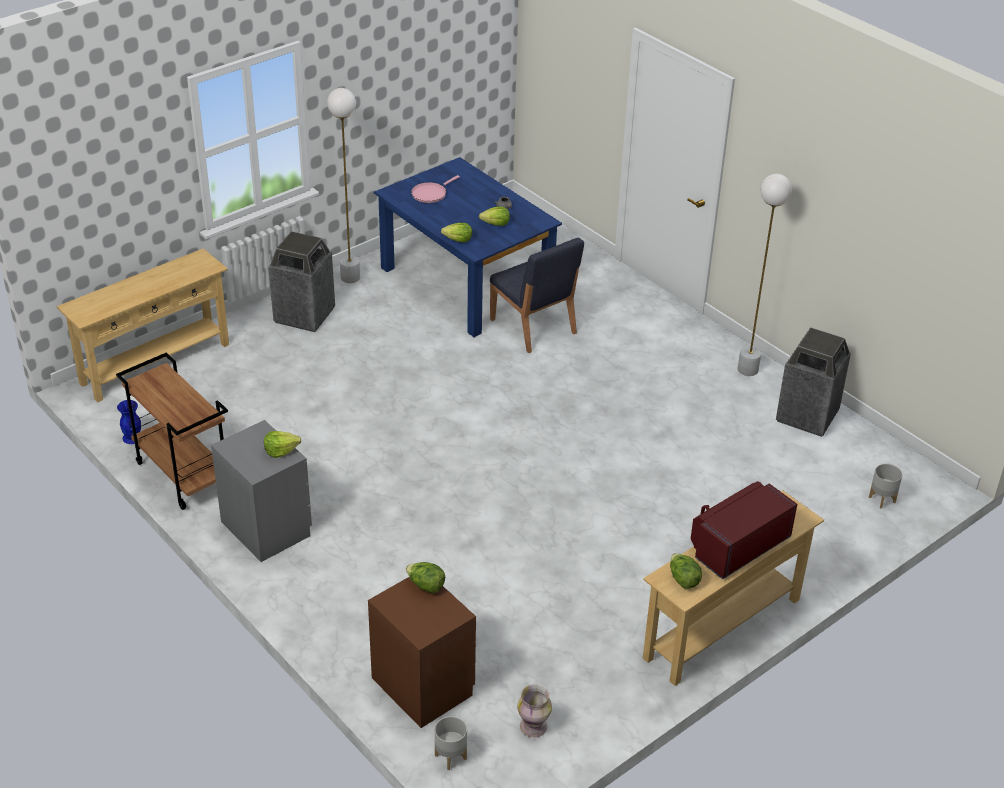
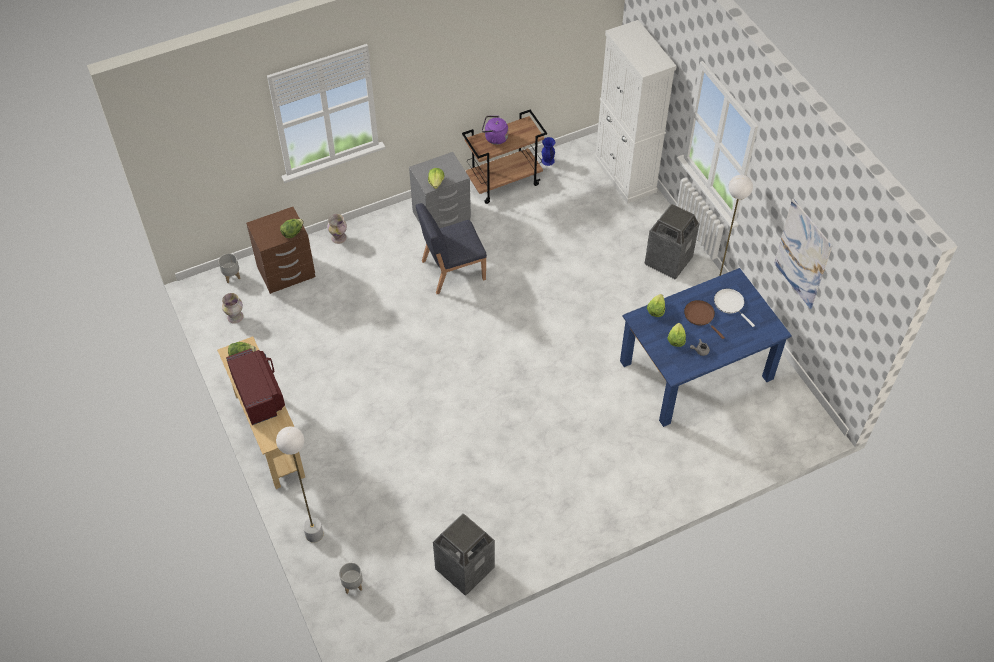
camera: 105 degrees right, 15 degrees up
beige console table [57,248,229,402] -> white cabinet [594,20,677,204]
pink frying pan [411,175,460,203] -> white frying pan [714,289,755,327]
blue chair [490,238,584,353] -> blue chair moved to [416,203,487,294]
white floor lamp [738,174,792,376] -> white floor lamp moved to [276,426,324,543]
none -> vase [327,214,347,244]
none -> purple kettle [482,116,508,145]
none -> brown frying pan [684,300,725,339]
none -> picture [774,199,833,309]

